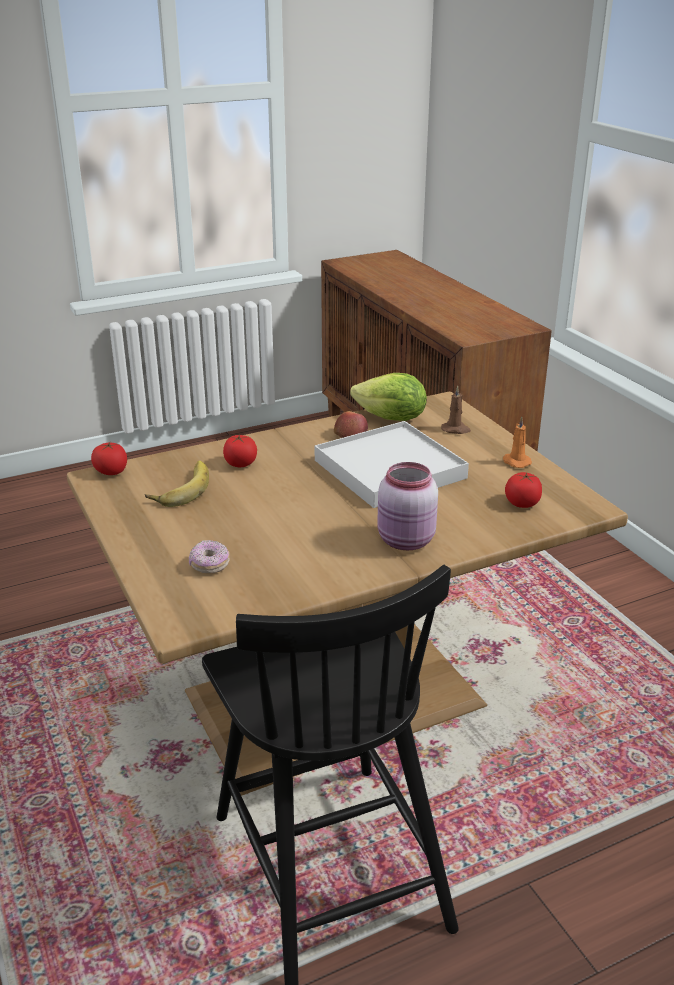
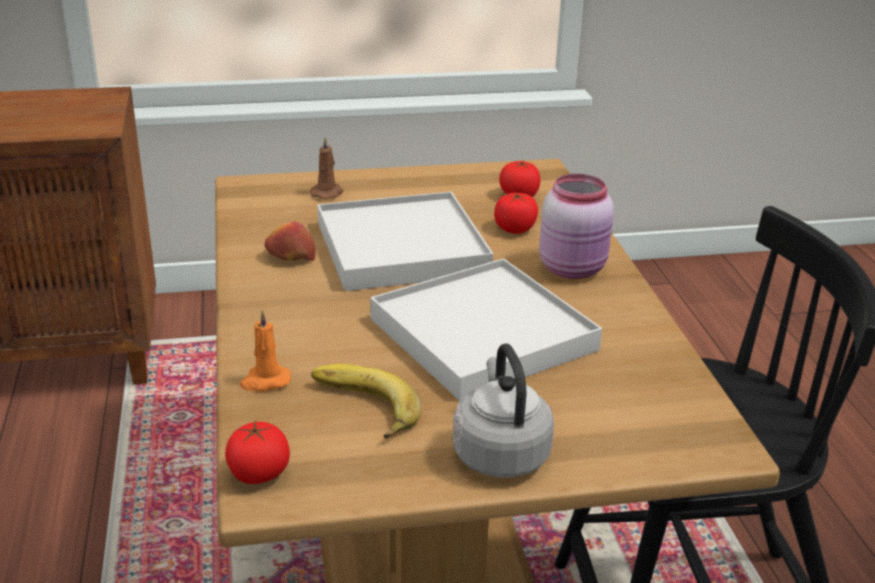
camera: 75 degrees left, 0 degrees up
donut [189,540,230,574] -> none
tomato [223,434,257,467] -> tomato moved to [494,193,538,234]
lettuce [350,373,427,421] -> none
orange candle [503,417,532,468] -> orange candle moved to [240,310,291,391]
none -> white tray [370,258,602,401]
none -> grey kettle [453,343,554,478]

